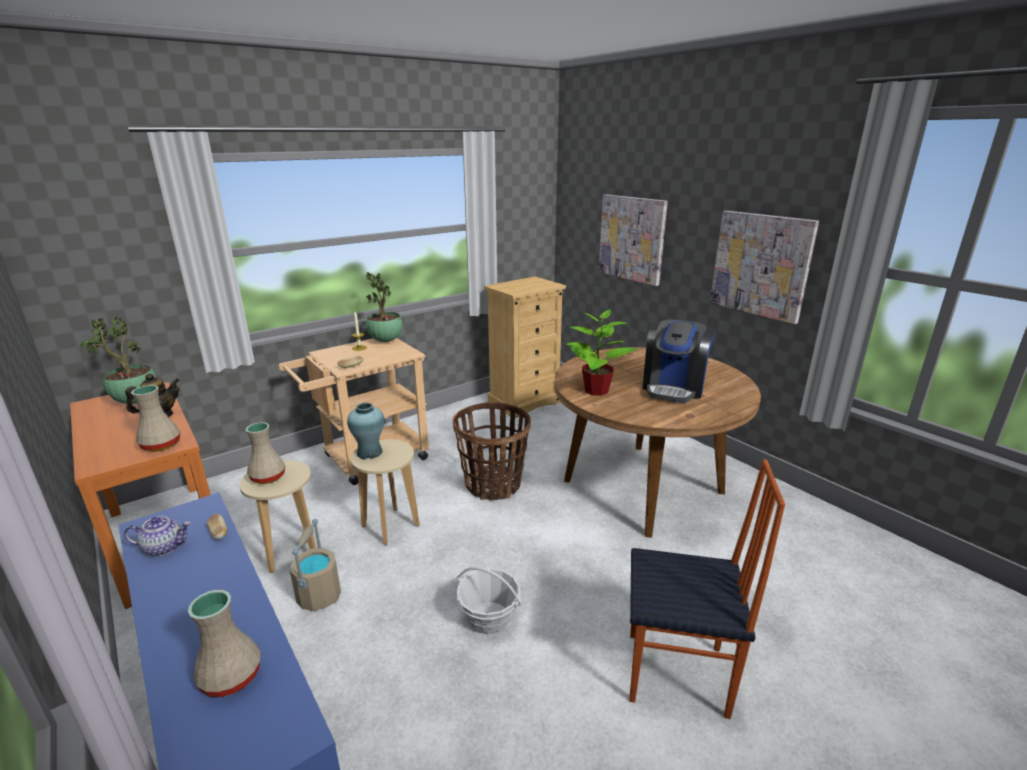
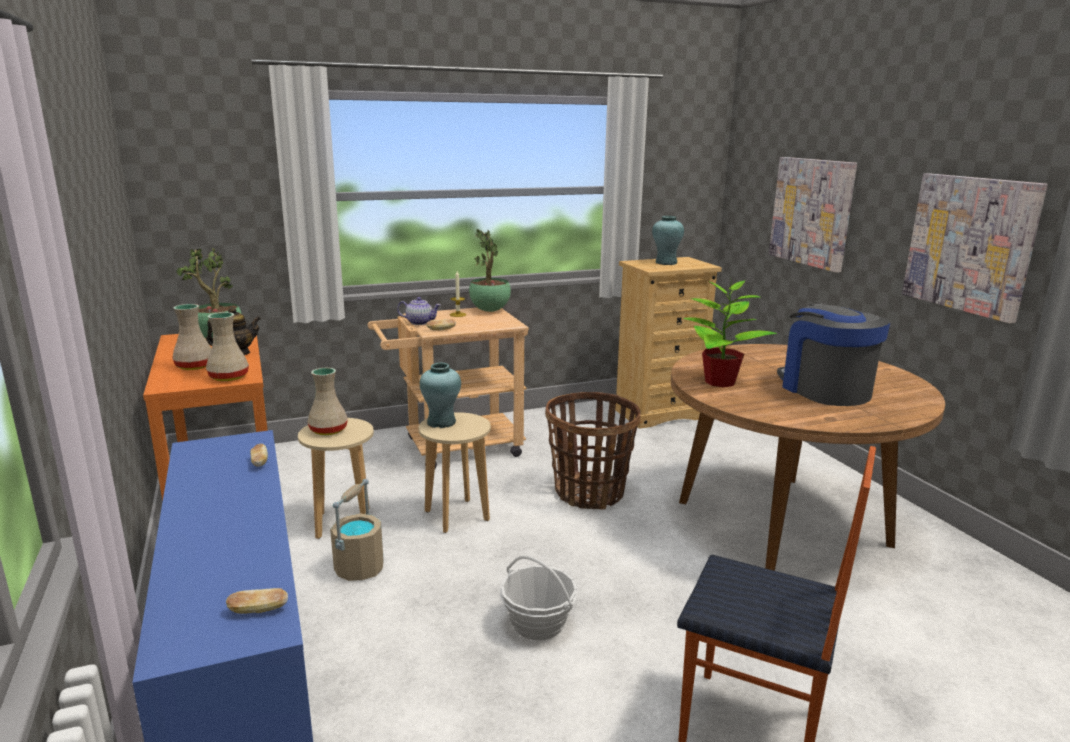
camera: 15 degrees right, 5 degrees down
teapot [124,516,191,556] -> teapot moved to [397,297,441,325]
beige vase [188,590,261,697] -> beige vase moved to [172,304,211,370]
coffee machine [642,320,715,403] -> coffee machine turned 120 degrees clockwise [777,303,890,406]
none -> bread [226,588,288,614]
none -> turquoise vase [652,216,684,265]

